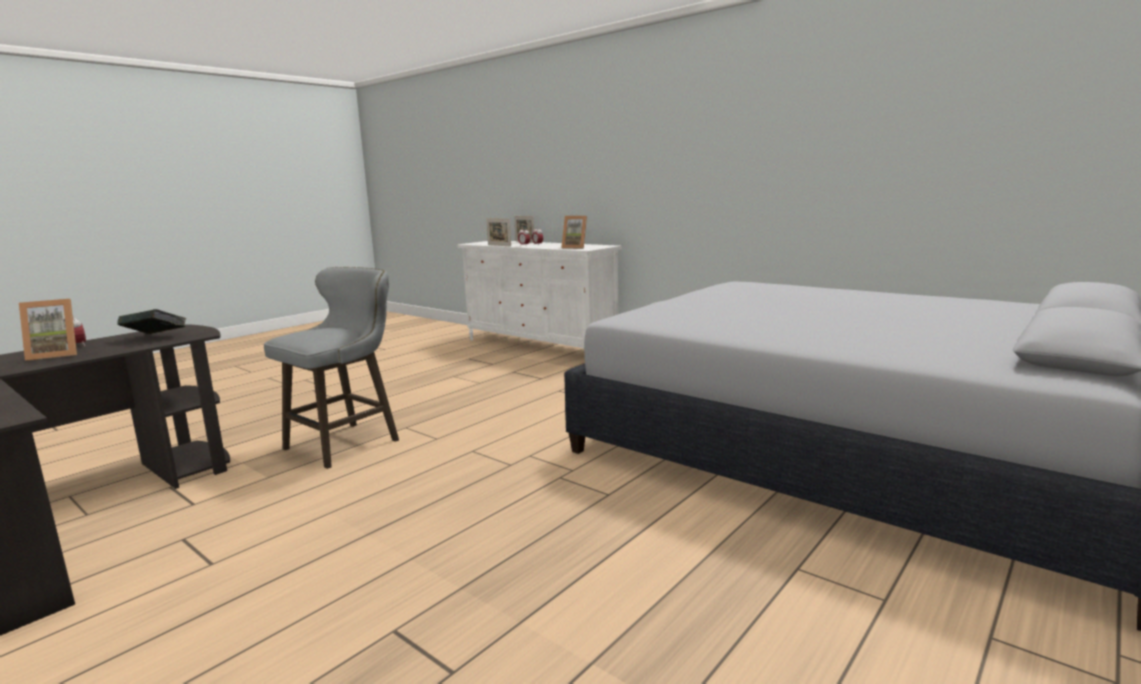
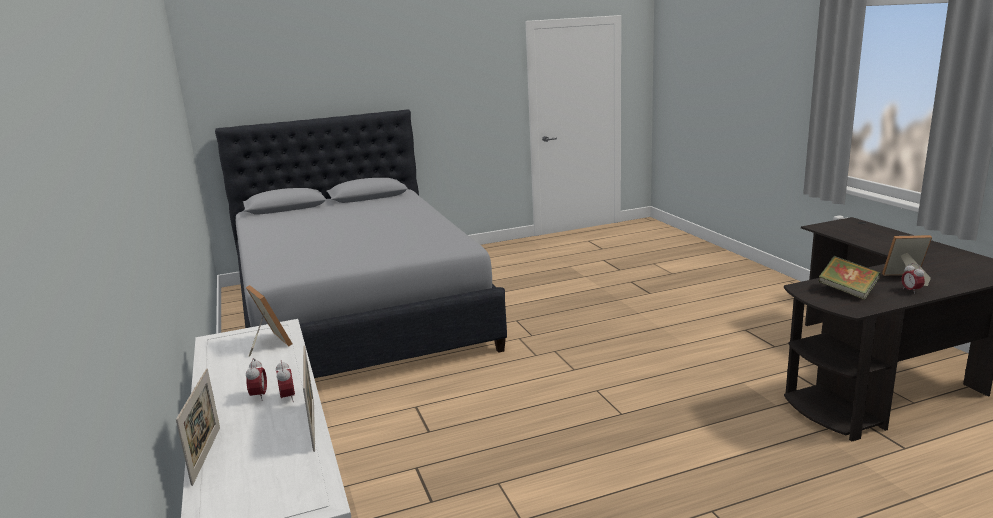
camera: 150 degrees left, 5 degrees up
grey stool [264,267,399,469] -> none

